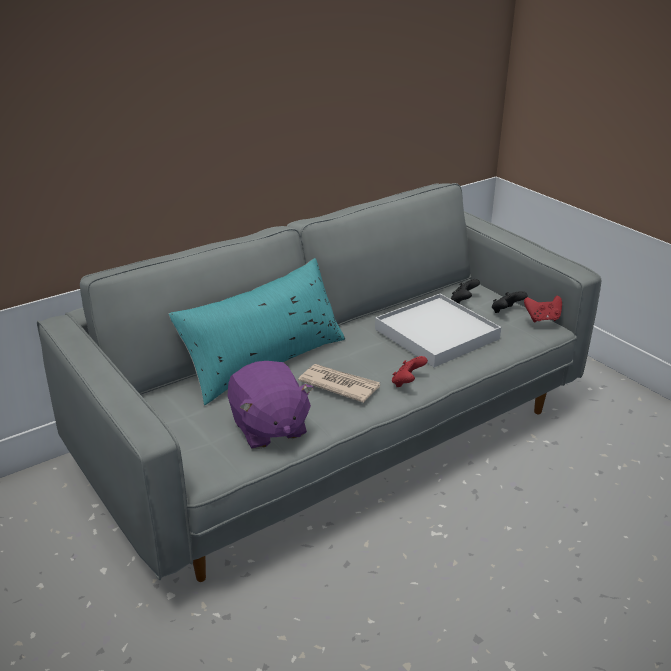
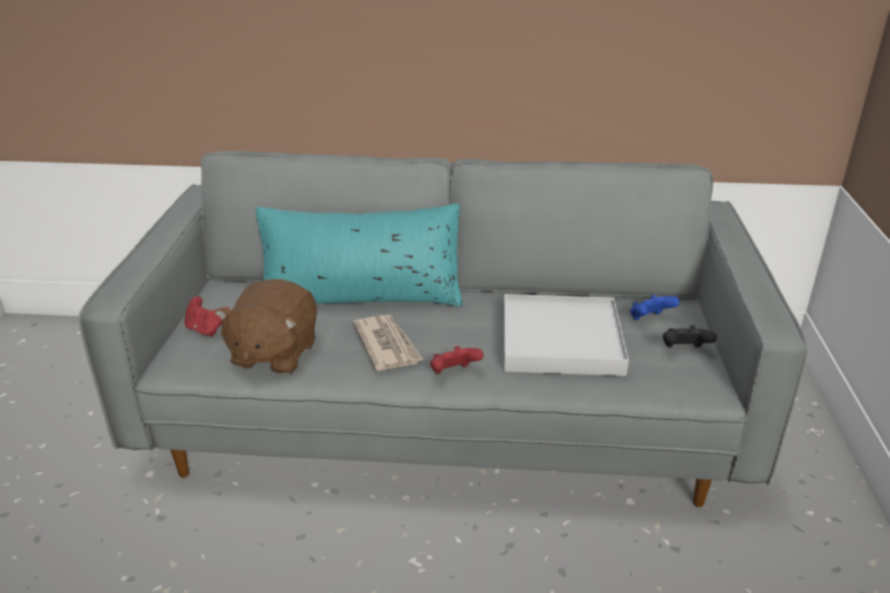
camera: 40 degrees right, 0 degrees up
purple plush toy [227,361,314,449] -> brown plush toy [215,279,317,375]
black game controller [451,279,480,303] -> blue game controller [630,295,680,320]
red game controller [524,296,562,322] -> red game controller moved to [184,296,230,337]

